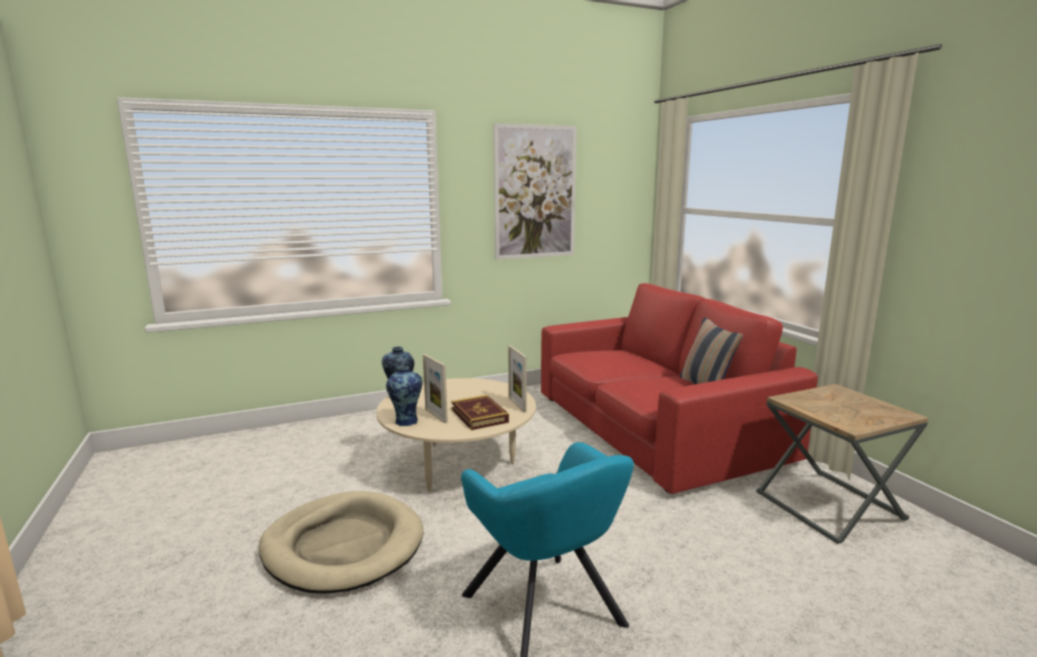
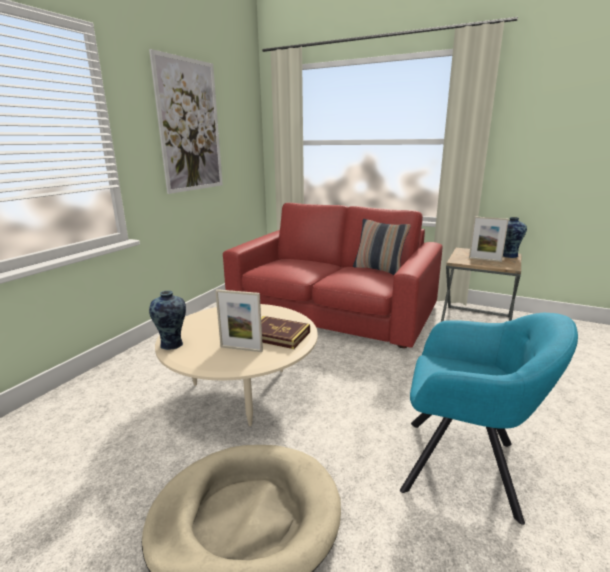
camera: 40 degrees left, 5 degrees up
vase [386,366,423,426] -> vase moved to [503,217,527,258]
picture frame [508,345,527,413] -> picture frame moved to [469,216,509,262]

